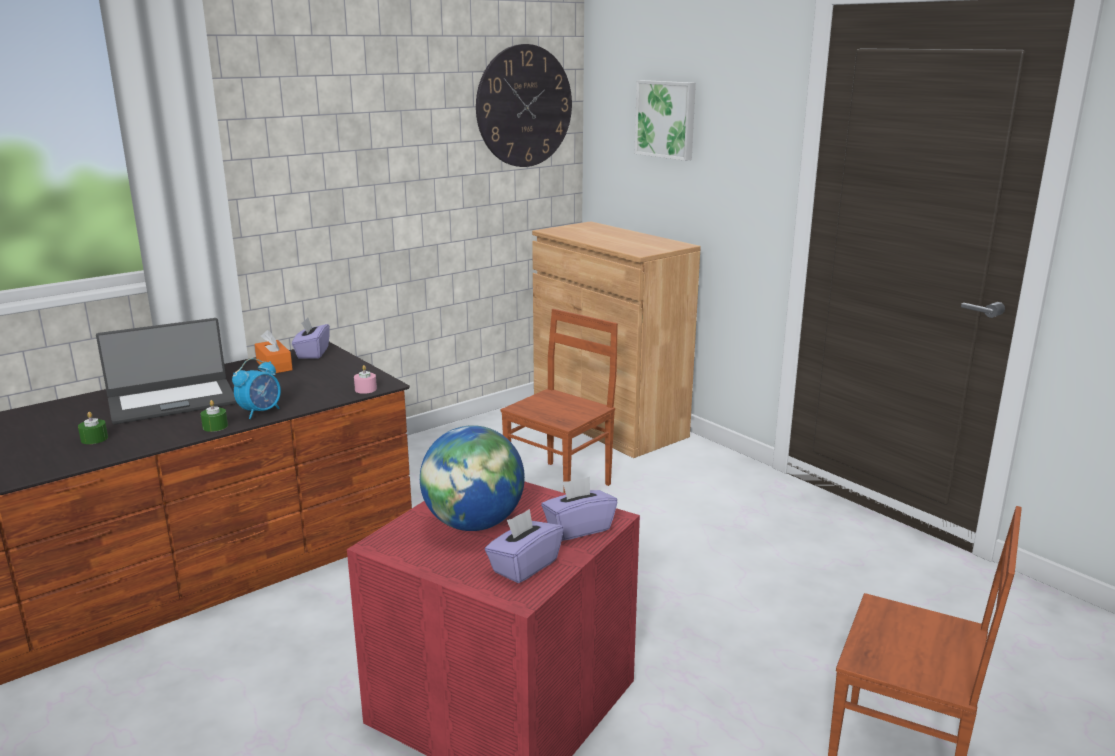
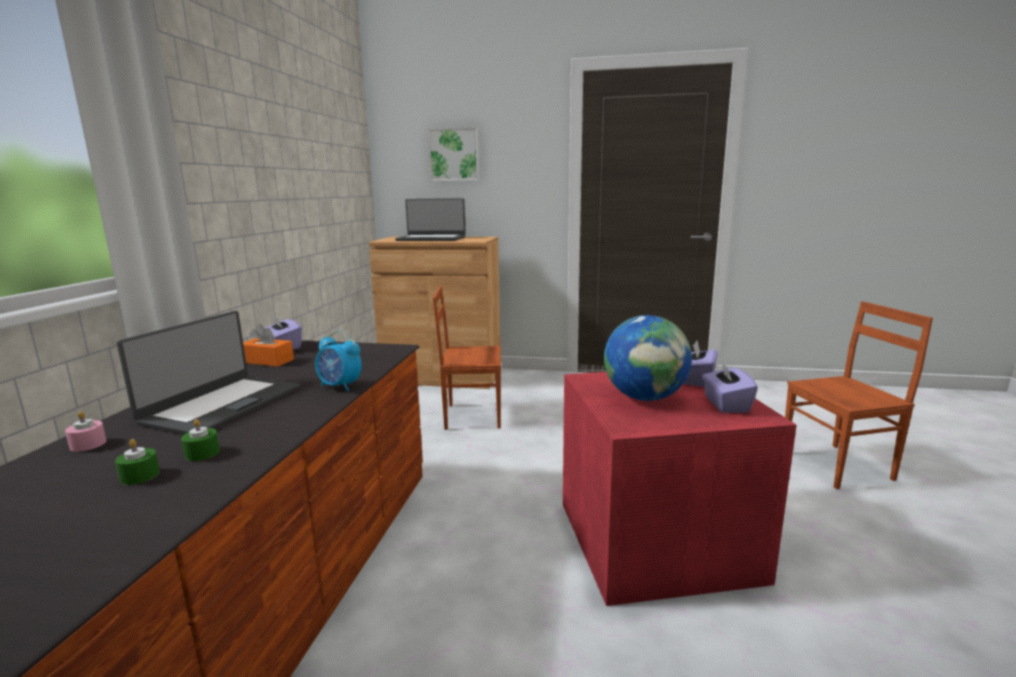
camera: 40 degrees left, 5 degrees down
green candle [201,400,228,432] -> green candle moved to [115,439,160,485]
alarm clock [232,358,281,419] -> alarm clock turned 120 degrees clockwise [315,330,362,392]
pink candle [354,365,377,394] -> pink candle moved to [65,411,107,452]
wall clock [476,44,572,167] -> none
brown chair [501,309,618,493] -> brown chair turned 90 degrees counterclockwise [433,286,501,430]
none -> laptop [395,198,466,241]

